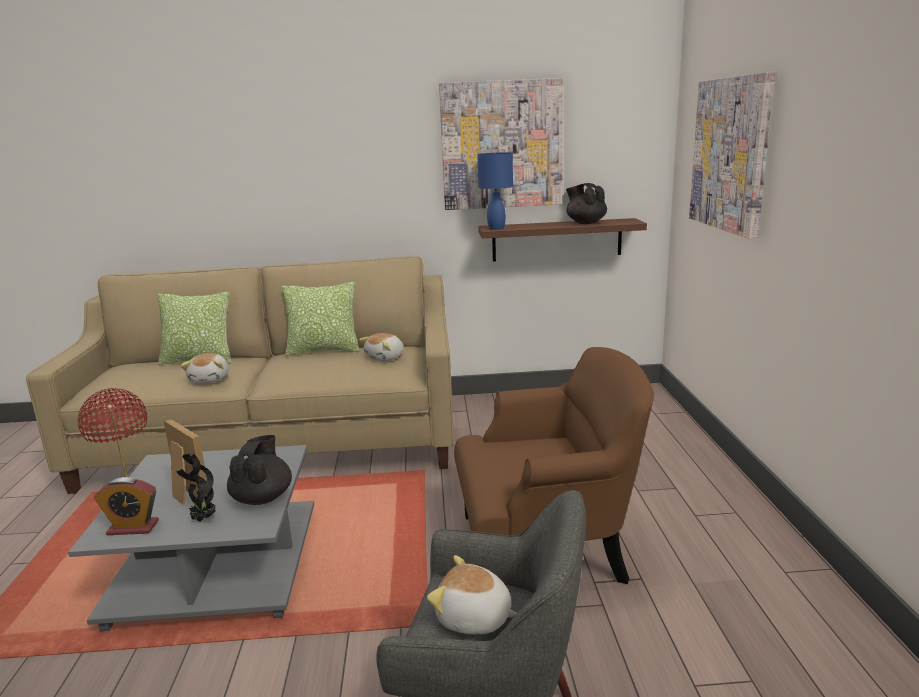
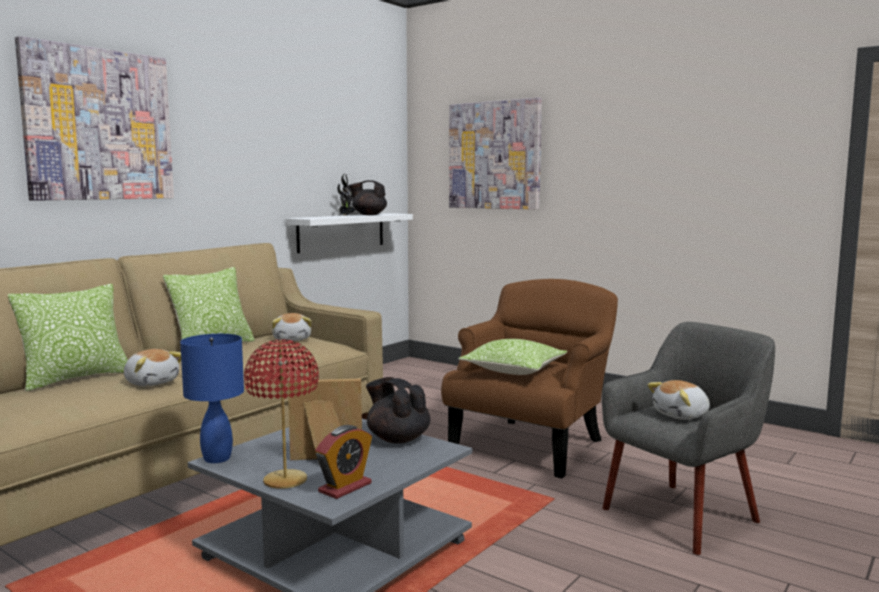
camera: 50 degrees left, 10 degrees down
potted plant [176,454,216,522] -> potted plant moved to [337,173,355,216]
picture [439,78,564,210] -> picture moved to [15,36,174,201]
blue table lamp [477,152,513,230] -> blue table lamp moved to [180,334,244,463]
brown shelf [478,218,647,262] -> white shelf [286,213,413,253]
none -> pillow [458,339,567,375]

